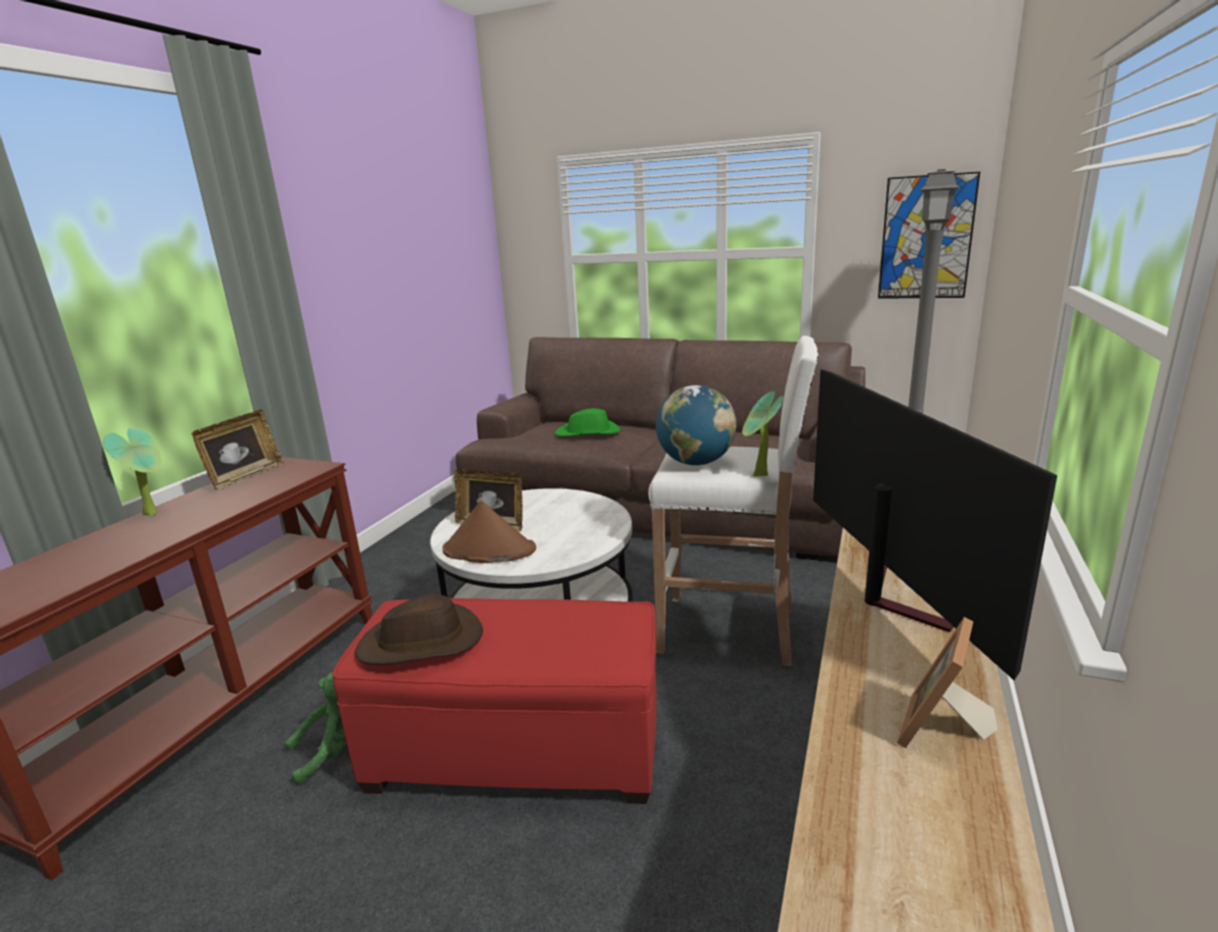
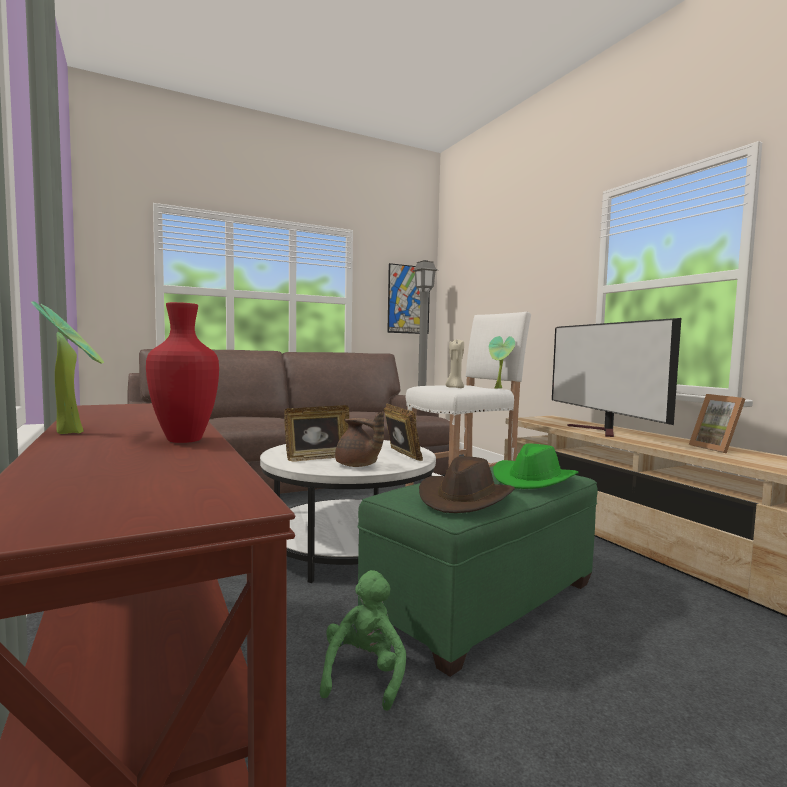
camera: 50 degrees left, 15 degrees down
picture frame [191,410,285,490] -> picture frame moved to [384,404,423,461]
red ottoman [332,598,657,804] -> green ottoman [357,466,598,677]
brown hat [443,501,536,563] -> brown teapot [335,411,384,467]
green hat [555,408,620,437] -> green hat moved to [493,443,579,489]
globe [656,385,736,465] -> beige candle [445,340,464,388]
television [813,369,1057,680] -> television turned 135 degrees counterclockwise [552,318,681,437]
none -> red vase [146,302,219,443]

